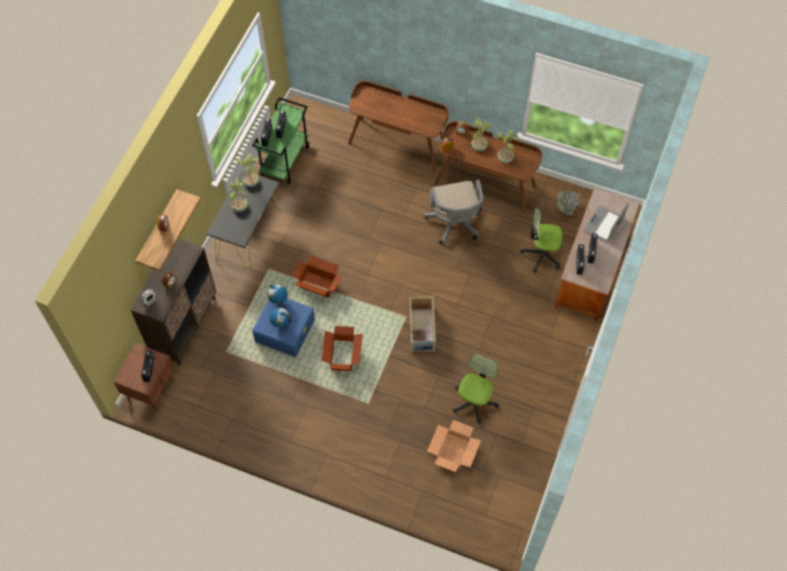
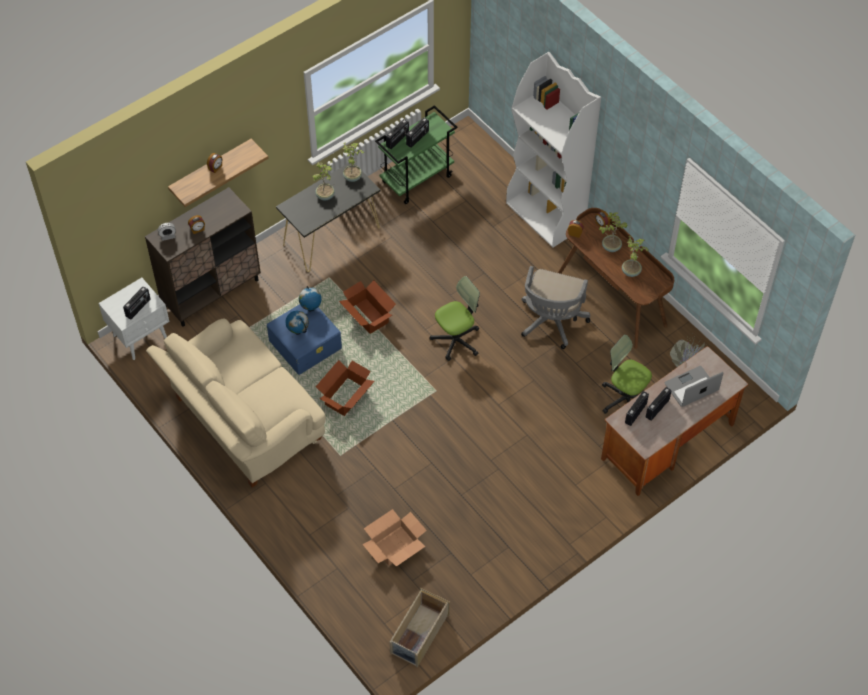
camera: 30 degrees right, 5 degrees down
brown nightstand [114,343,174,412] -> white nightstand [98,278,170,360]
brown desk [348,81,449,172] -> white bookcase [506,52,601,248]
beige storage box [408,296,436,353] -> beige storage box moved to [390,587,450,667]
office chair [453,353,499,423] -> office chair moved to [430,276,480,361]
none -> beige sofa [146,318,326,487]

